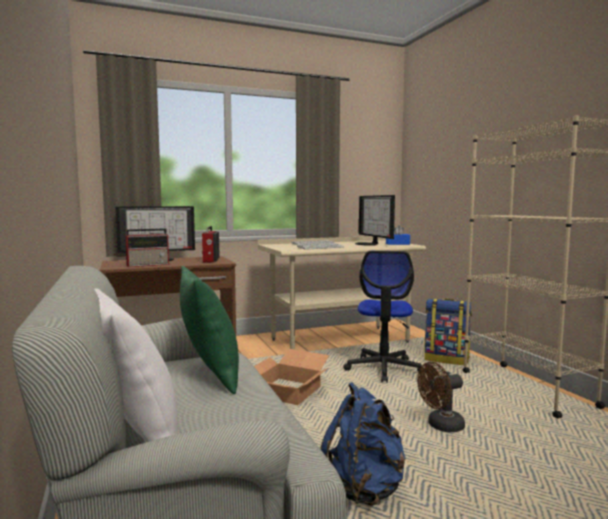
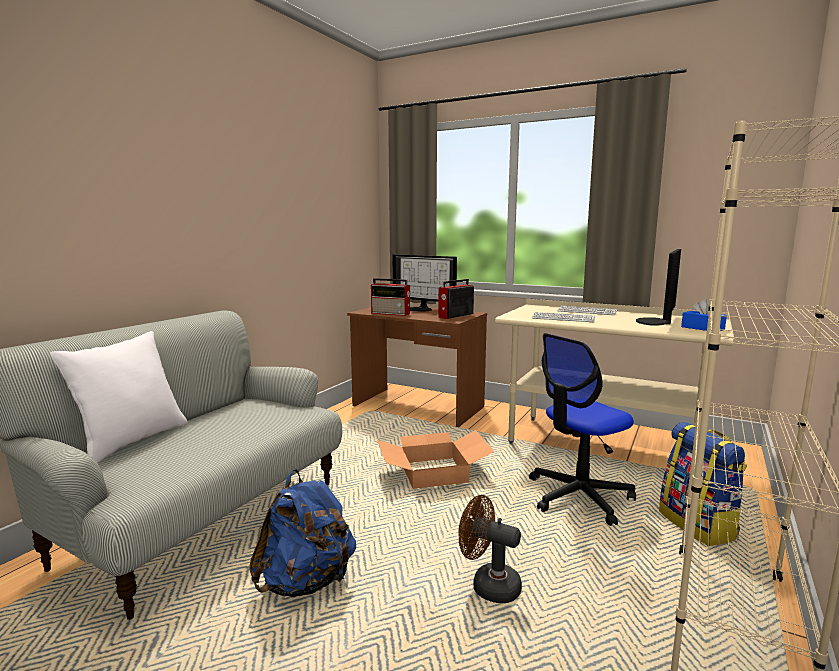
camera: 50 degrees right, 5 degrees up
green pillow [180,266,239,394] -> none

